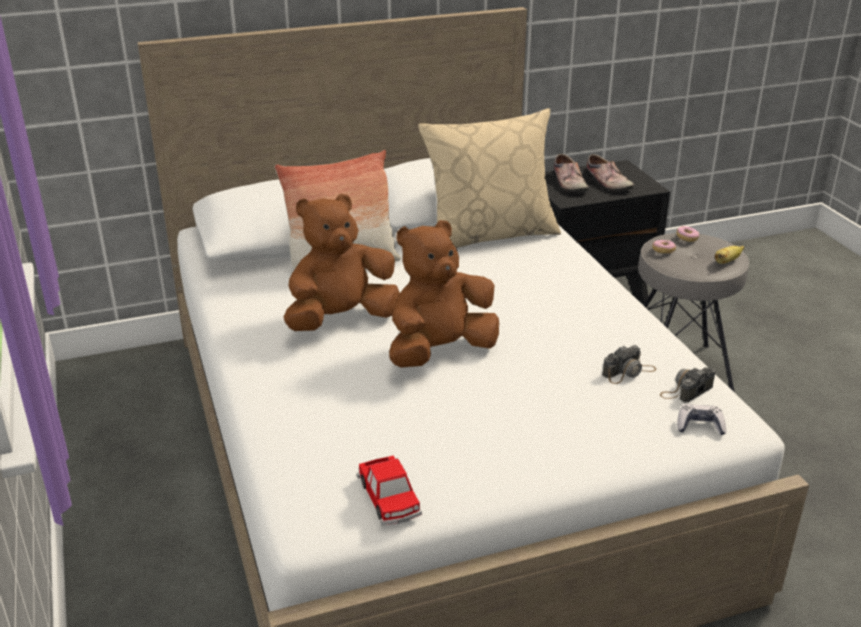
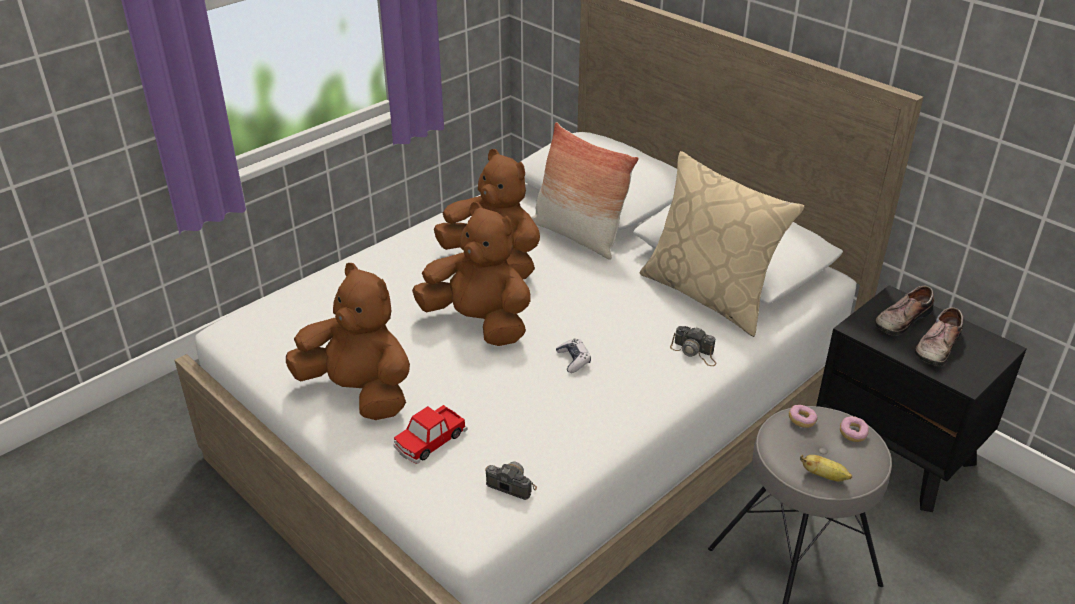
camera: 65 degrees right, 5 degrees up
toy car [357,456,422,525] -> toy car moved to [393,405,468,464]
camera [602,345,657,384] -> camera moved to [670,326,717,366]
game controller [677,404,726,435] -> game controller moved to [556,338,591,373]
none -> brown plush toy [286,263,410,420]

